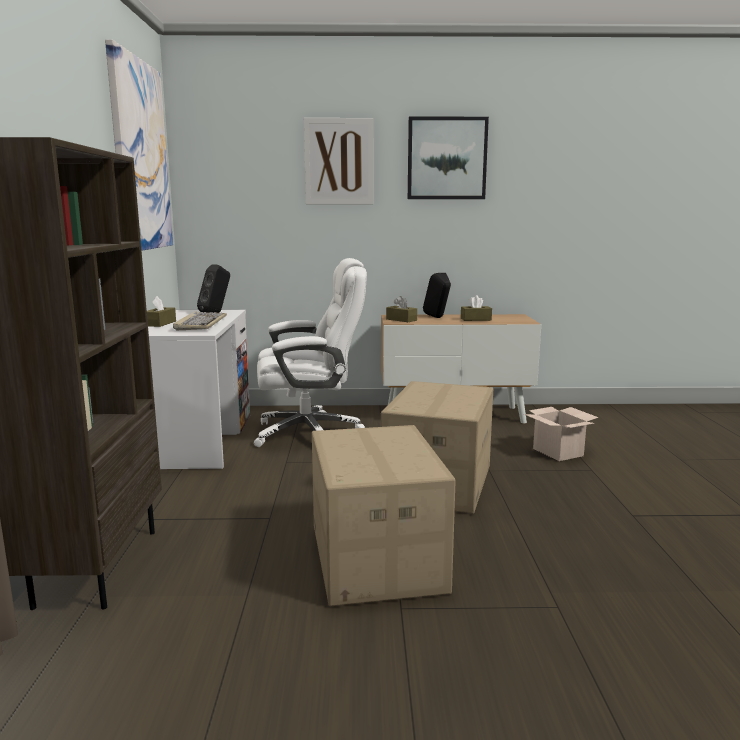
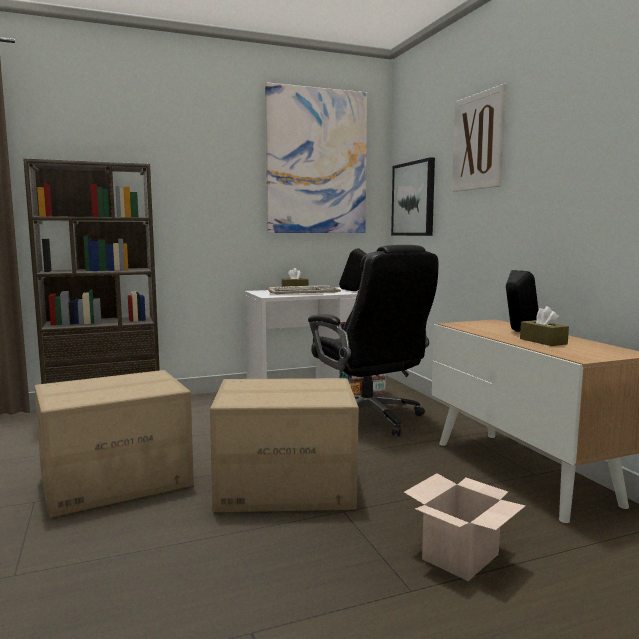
camera: 70 degrees right, 5 degrees down
white office chair [254,258,367,447] -> black office chair [308,245,438,436]
brown tissue box [386,296,417,322] -> none
picture [408,117,489,199] -> picture moved to [391,157,435,236]

